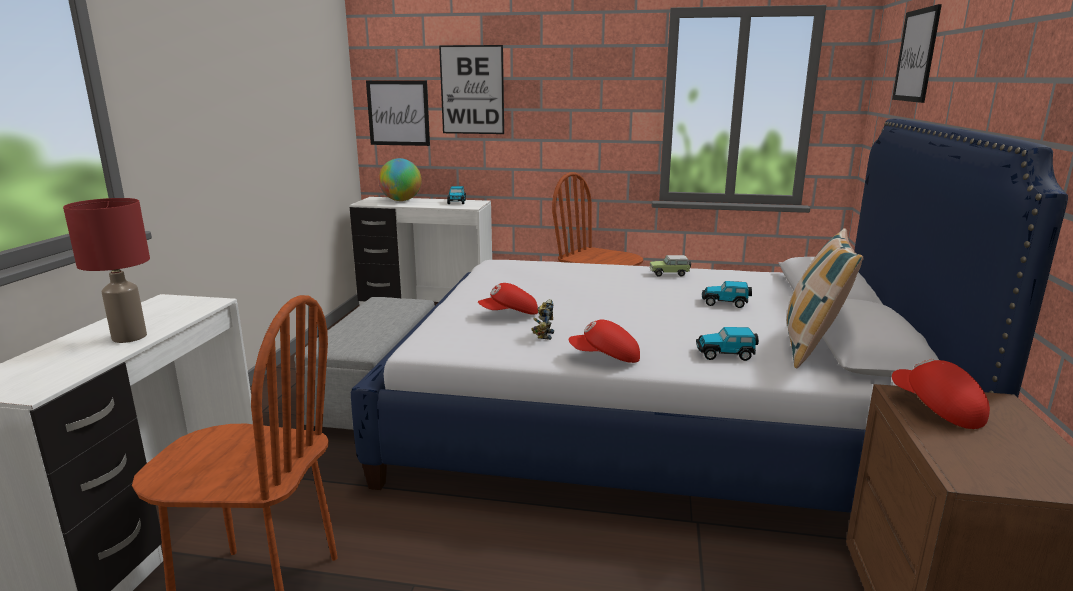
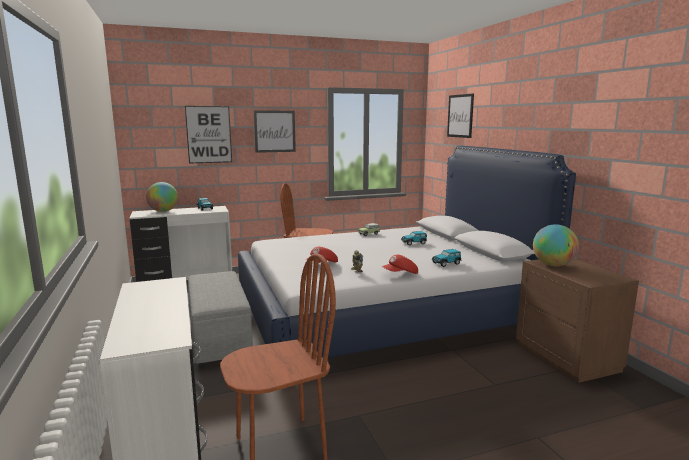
camera: 30 degrees left, 5 degrees down
red table lamp [63,198,150,343] -> none
picture [366,80,430,146] -> picture moved to [254,110,296,153]
pillow [787,228,864,368] -> none
red cap [892,359,990,429] -> globe [533,224,579,266]

